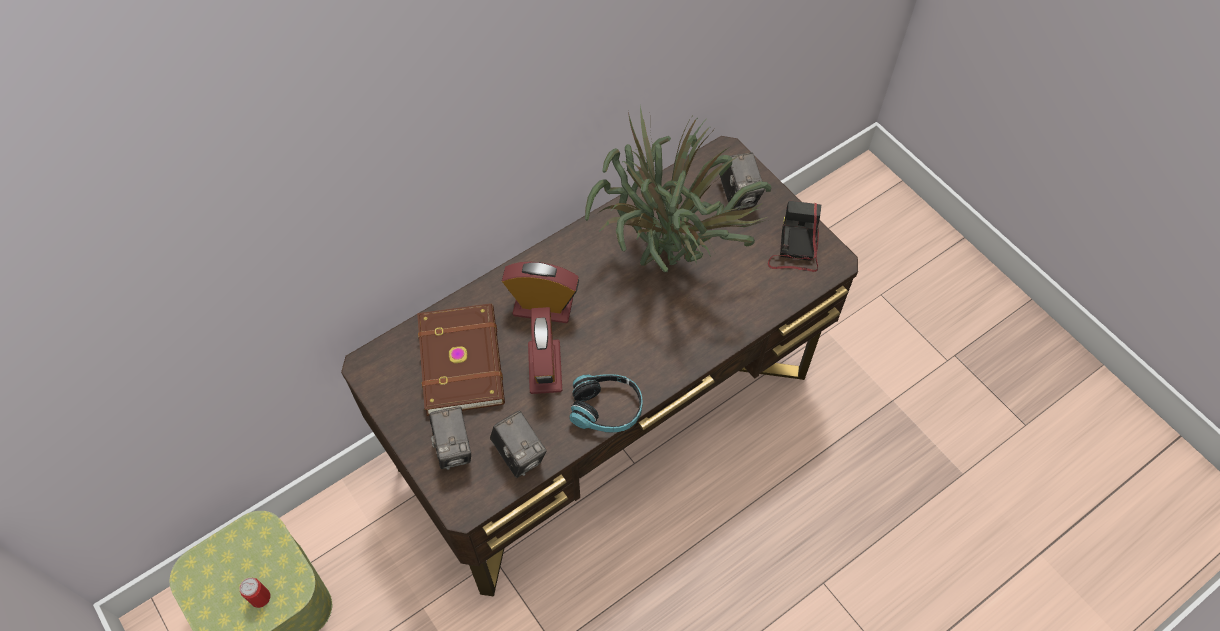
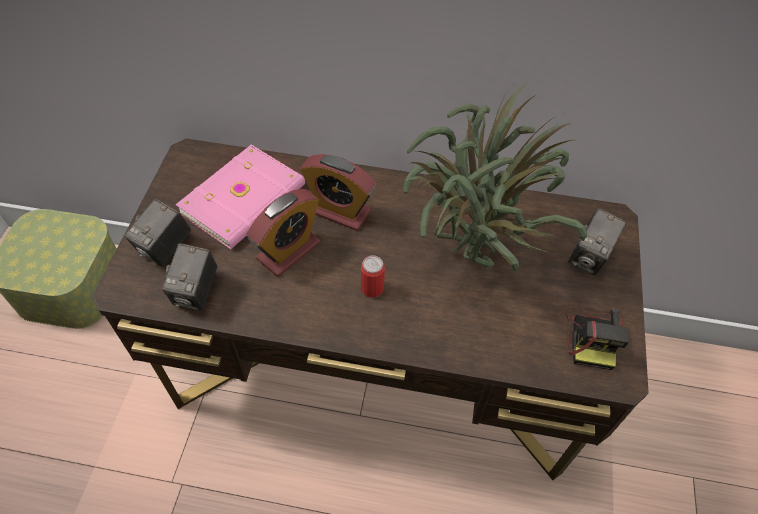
camera: 45 degrees right, 5 degrees down
can [240,578,270,608] -> can moved to [361,255,385,298]
brown book [417,304,505,416] -> pink book [176,144,305,249]
alarm clock [502,262,579,323] -> alarm clock turned 150 degrees clockwise [300,154,376,231]
headphones [569,374,643,432] -> none
camera [768,201,821,272] -> camera turned 135 degrees clockwise [566,308,629,370]

